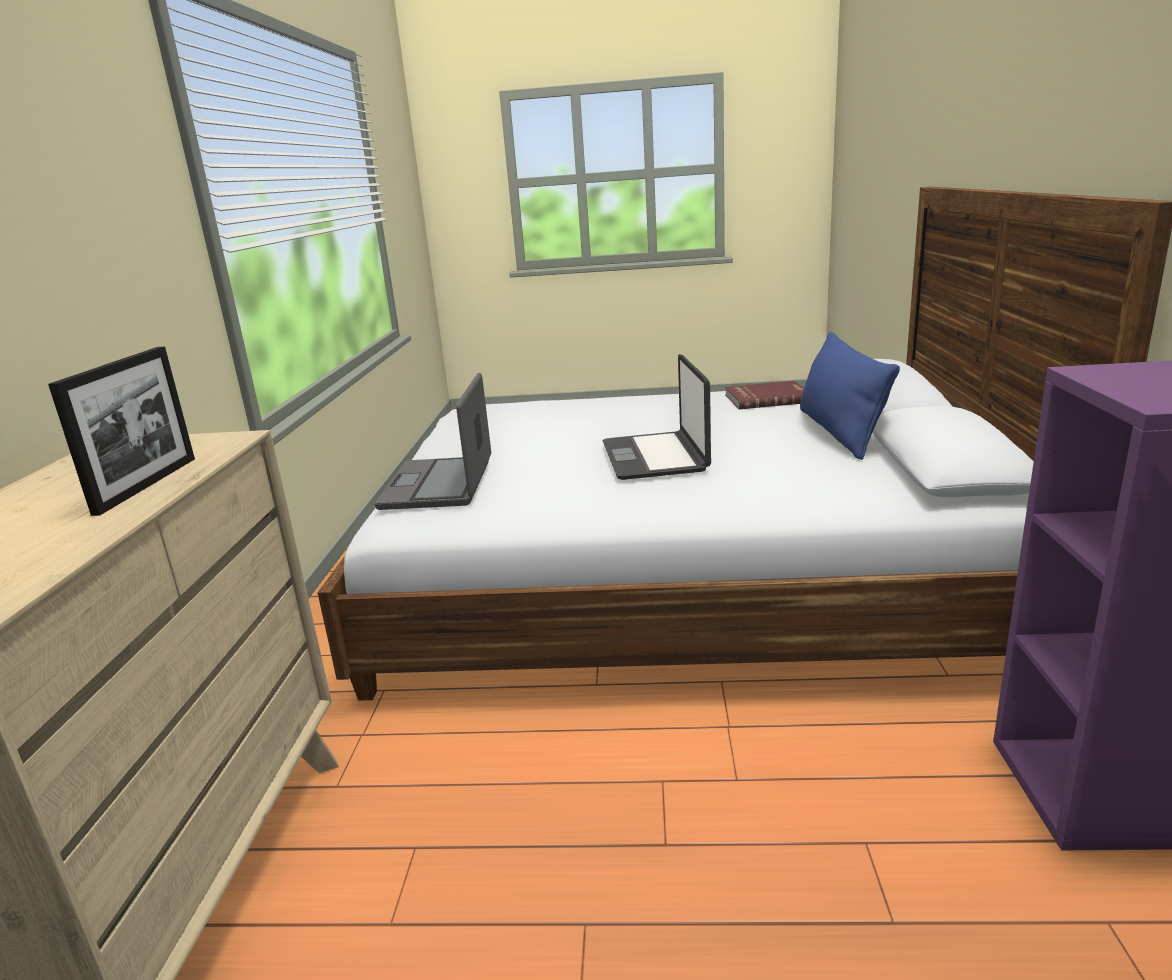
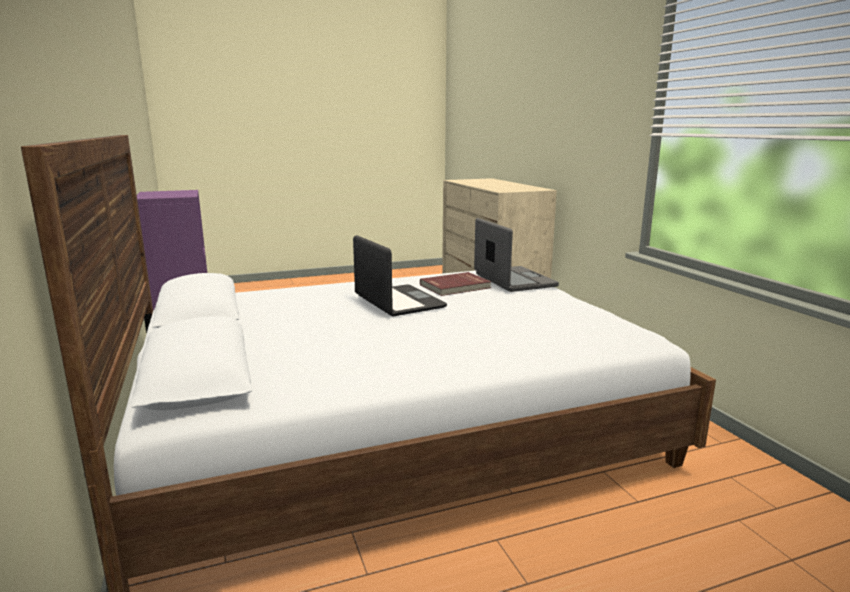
camera: 155 degrees right, 5 degrees down
picture frame [48,347,195,516] -> none
red book [725,381,804,409] -> red book moved to [420,272,491,296]
blue pillow [800,332,900,460] -> none

